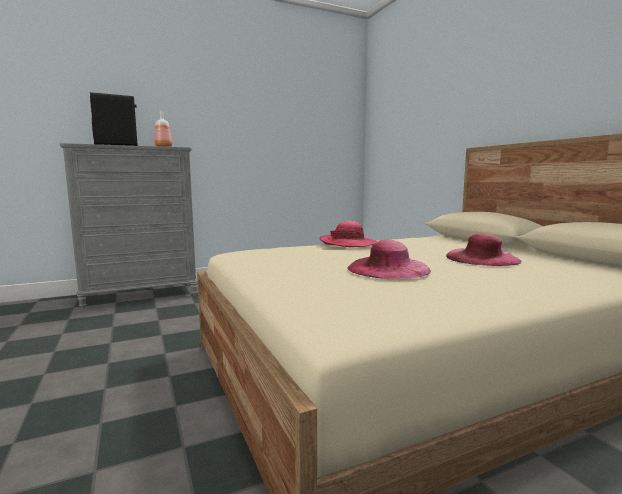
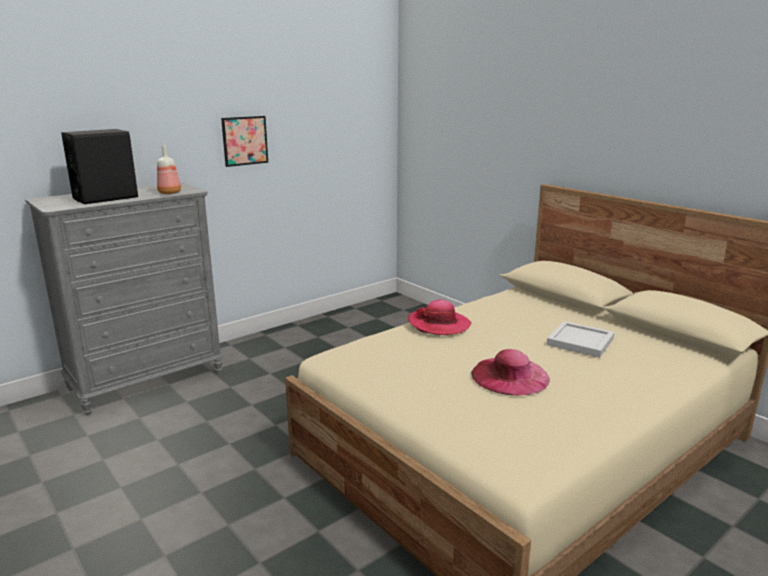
camera: 15 degrees left, 10 degrees up
pink hat [446,233,522,266] -> white tray [546,321,615,358]
none -> picture [221,116,268,167]

